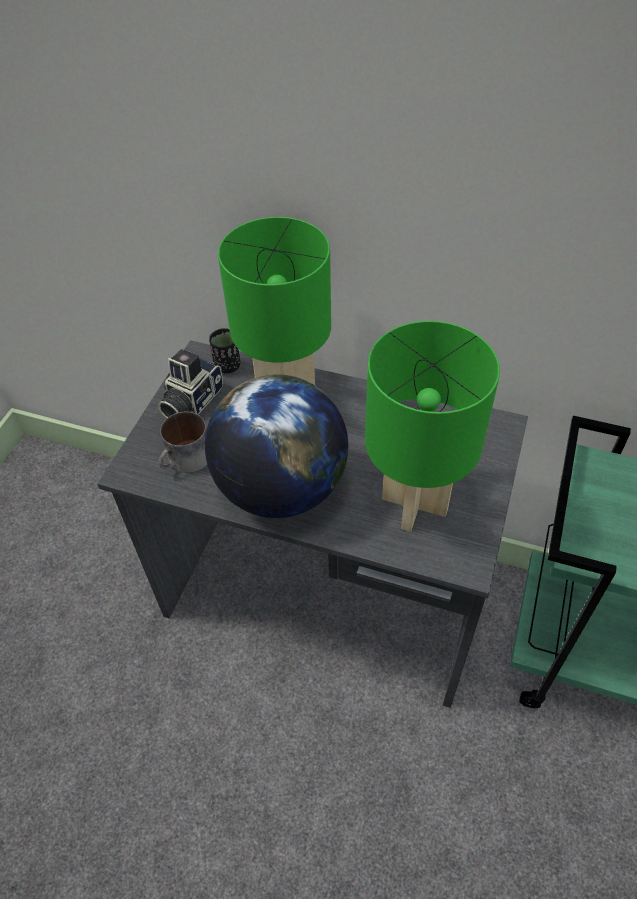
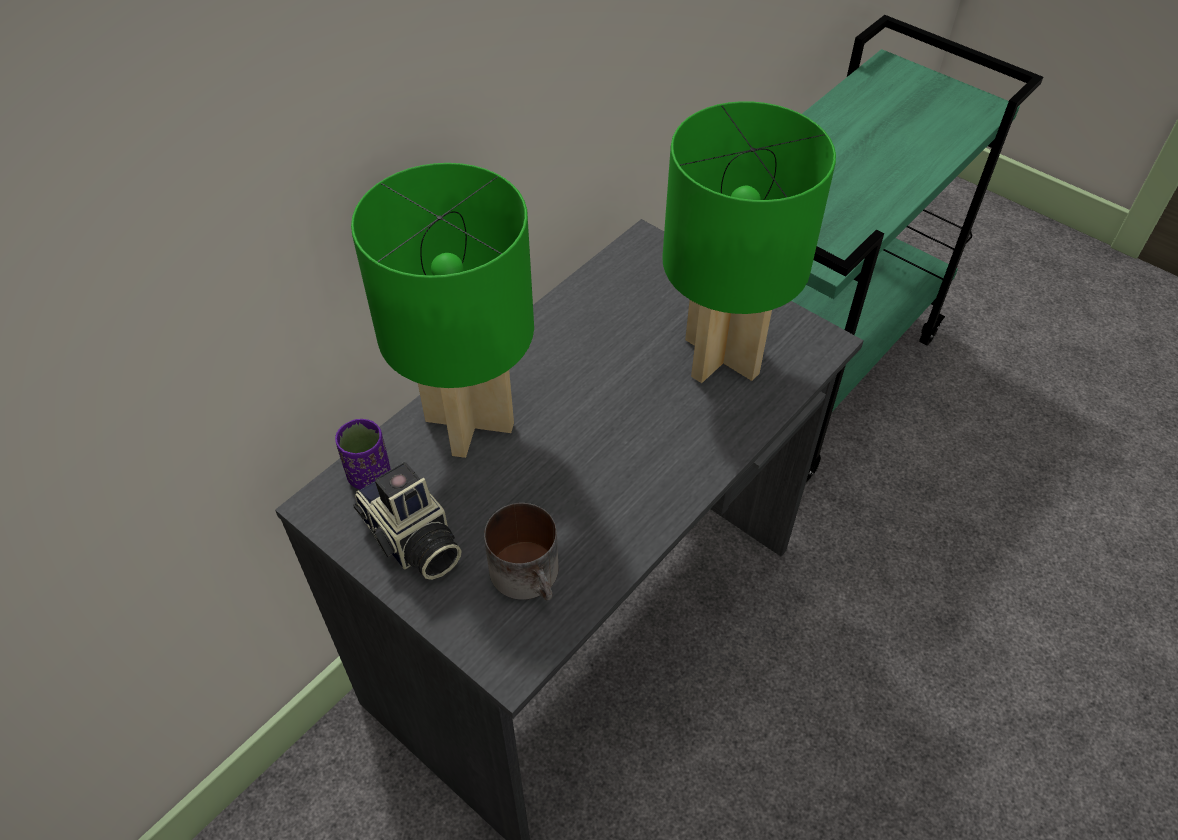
camera: 70 degrees left, 0 degrees up
globe [205,374,348,518] -> none
black cup [209,328,240,374] -> purple cup [335,419,391,490]

